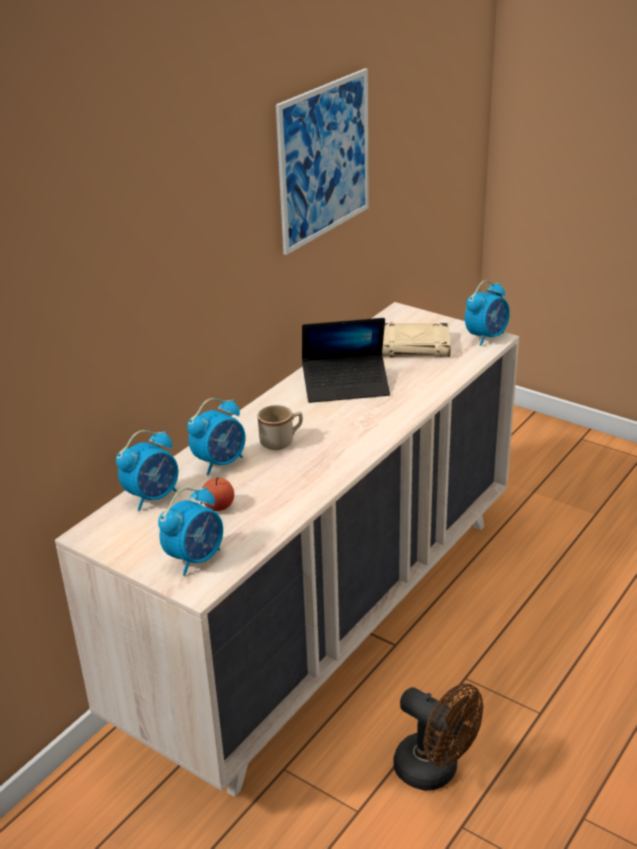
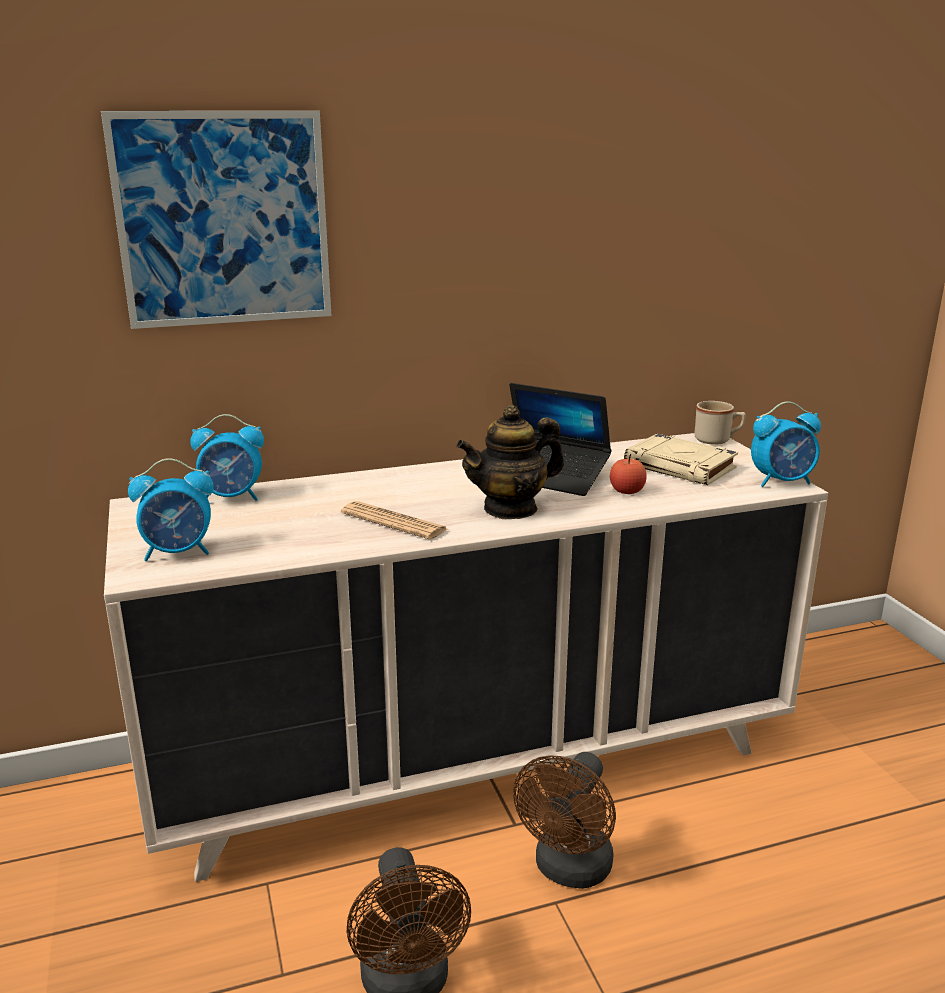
camera: 35 degrees right, 10 degrees down
alarm clock [187,398,246,475] -> none
apple [202,478,234,511] -> apple moved to [610,454,647,494]
beige mug [257,405,303,450] -> beige mug moved to [694,401,746,445]
picture [276,68,369,255] -> picture moved to [101,111,331,329]
none -> newspaper [341,501,447,540]
none -> teapot [456,405,564,519]
none -> brown fan [513,752,616,889]

